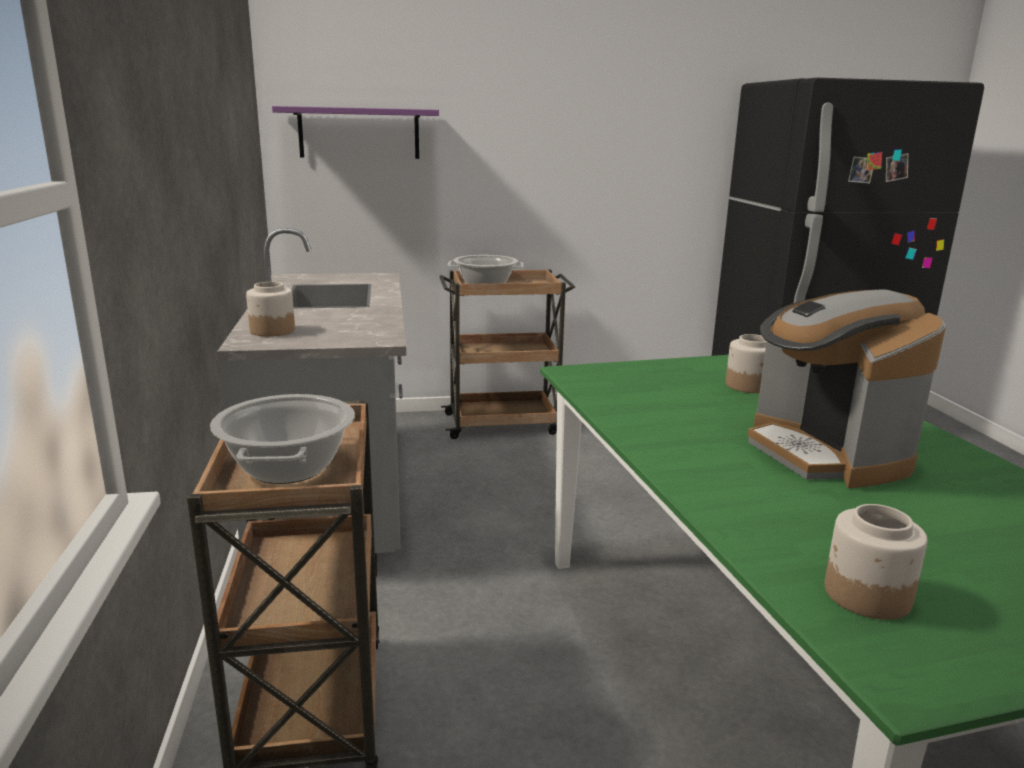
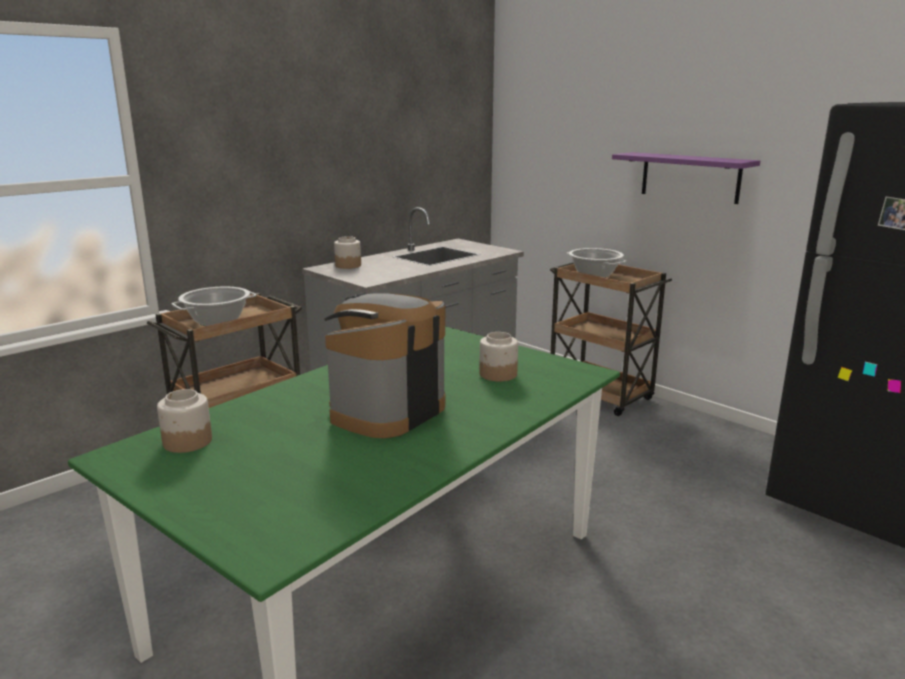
camera: 55 degrees right, 0 degrees up
purple shelf [272,106,439,159] -> purple shelf moved to [612,152,760,204]

